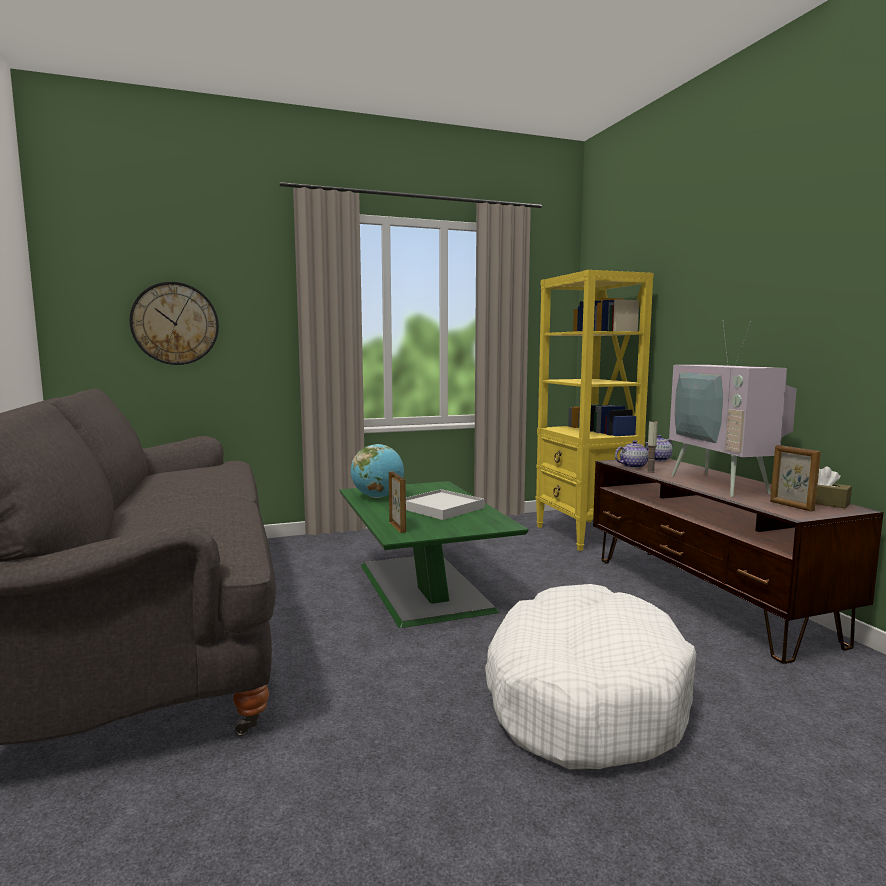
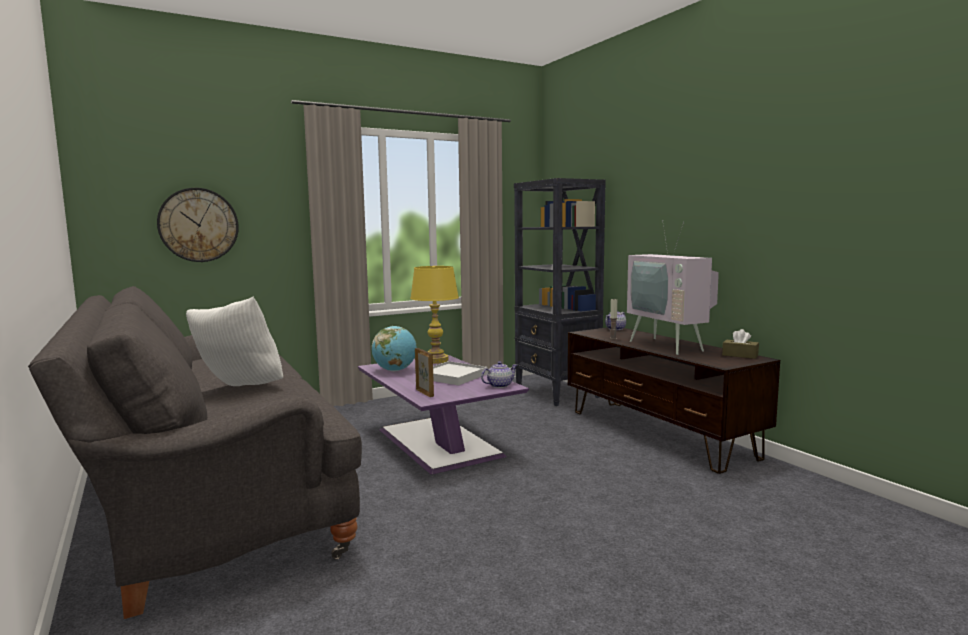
camera: 10 degrees left, 0 degrees up
green coffee table [340,481,529,628] -> purple coffee table [358,354,529,474]
white dog bed [485,584,696,769] -> none
yellow bookcase [535,270,654,551] -> black bookcase [514,178,606,406]
teapot [615,440,649,468] -> teapot moved to [481,361,517,388]
picture frame [770,445,821,511] -> none
none -> white pillow [186,297,283,386]
none -> yellow table lamp [410,266,459,364]

